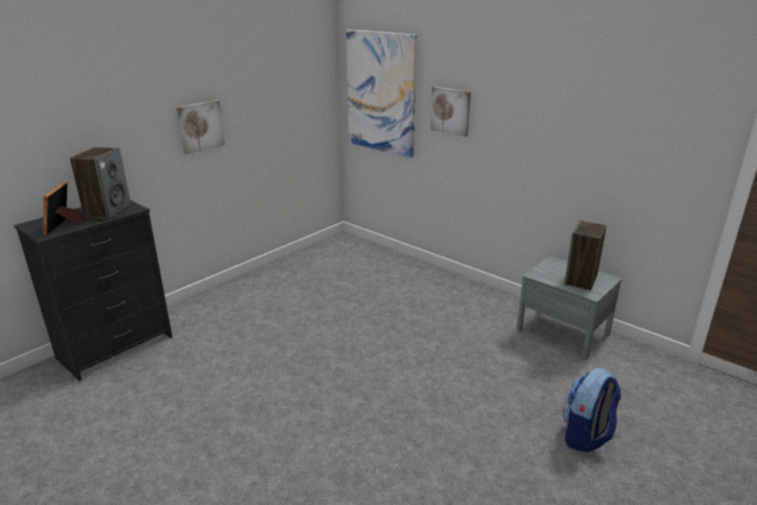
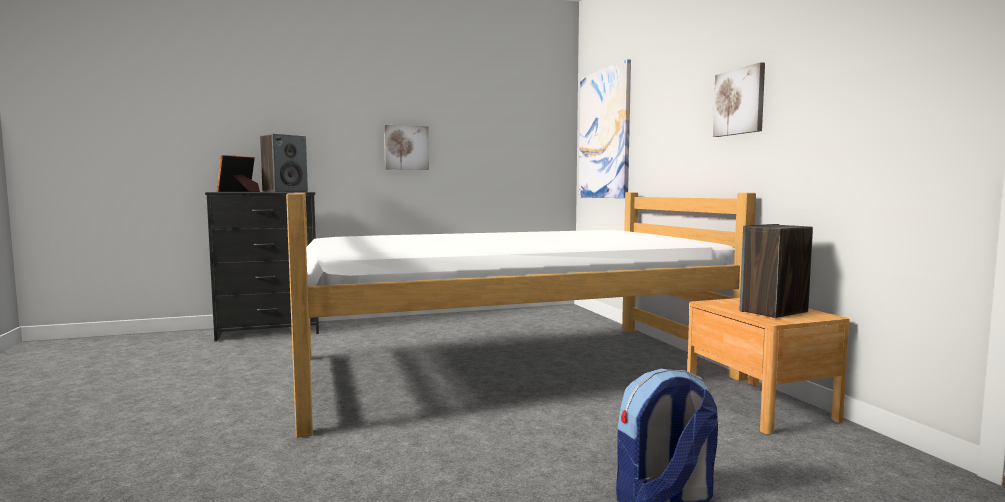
camera: 30 degrees right, 20 degrees down
picture [430,86,471,137] -> picture moved to [713,62,765,137]
grey nightstand [516,256,622,359] -> brown nightstand [687,298,849,434]
none -> bed [286,192,756,438]

